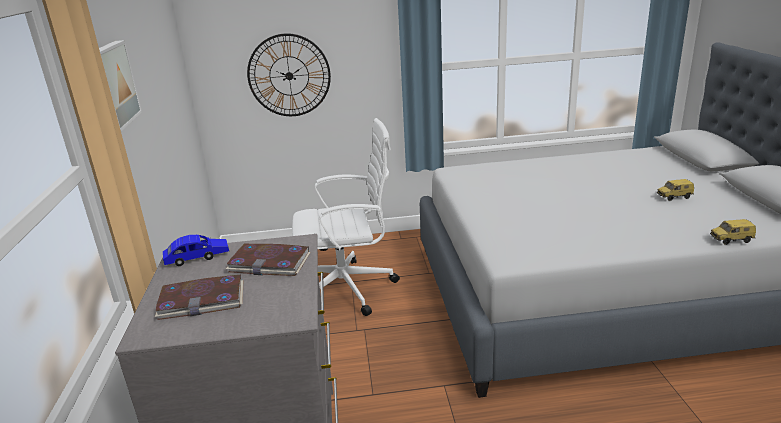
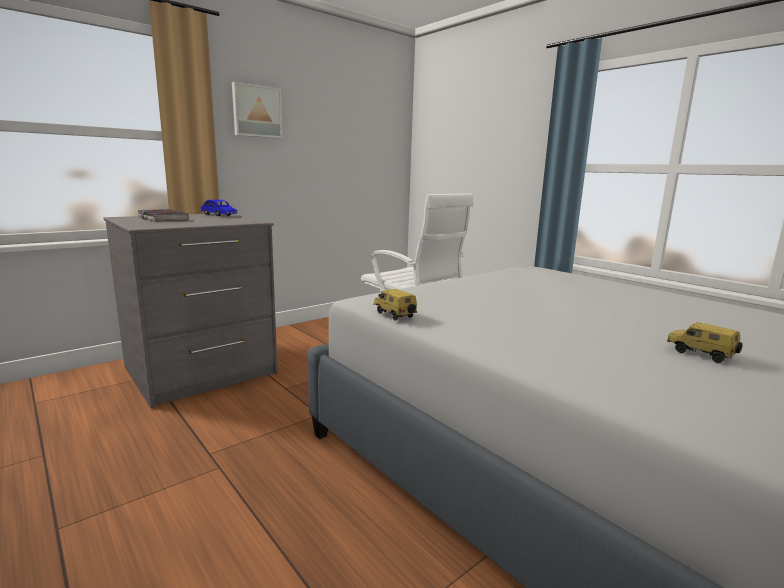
camera: 55 degrees right, 10 degrees down
book [226,244,311,276] -> none
wall clock [247,33,331,116] -> none
toy car [710,219,756,245] -> toy car moved to [373,289,417,321]

